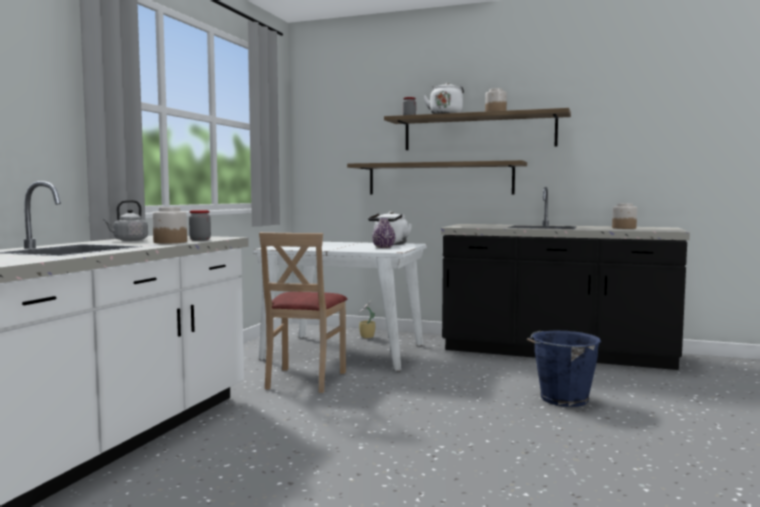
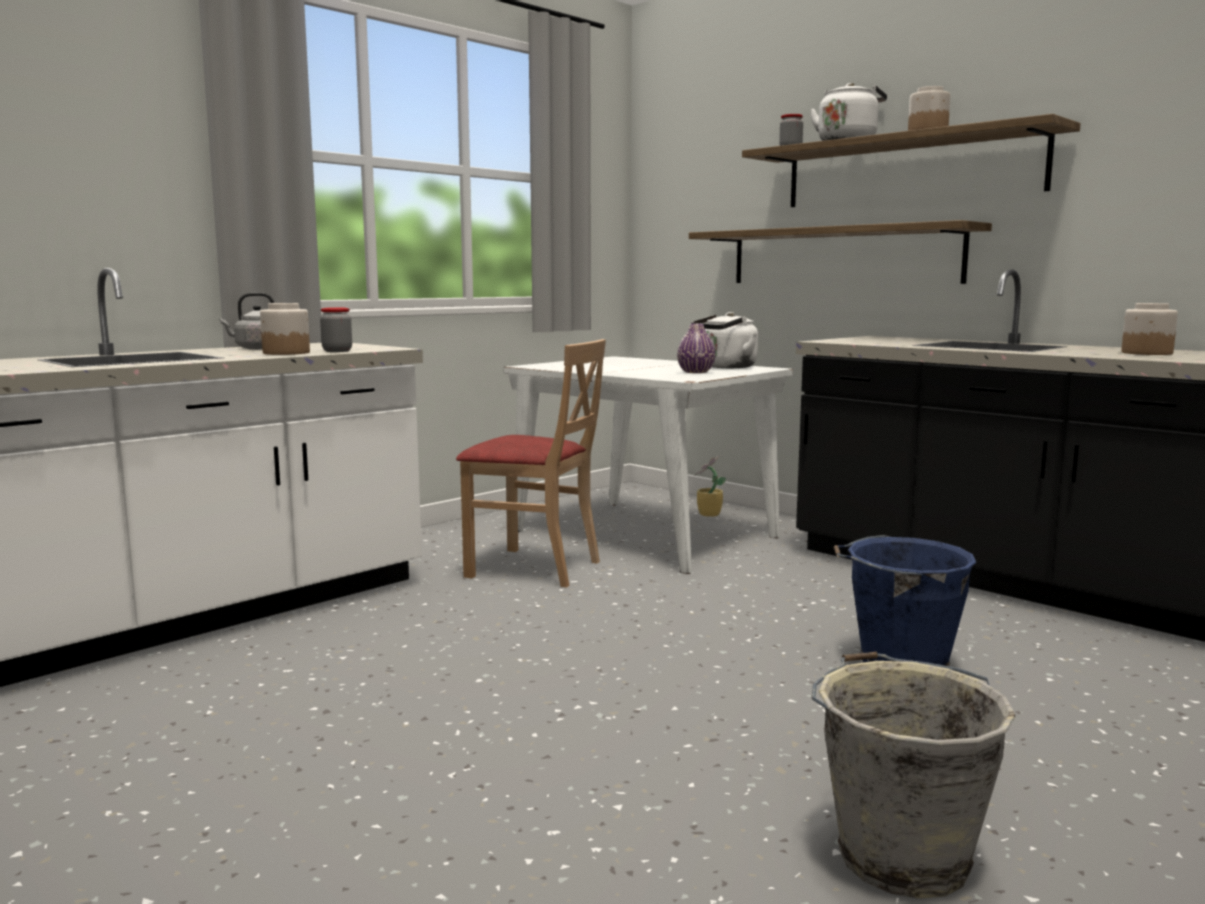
camera: 25 degrees right, 5 degrees up
beige chair [259,232,347,393] -> beige chair turned 105 degrees counterclockwise [456,339,606,588]
none -> grey bucket [811,651,1016,899]

